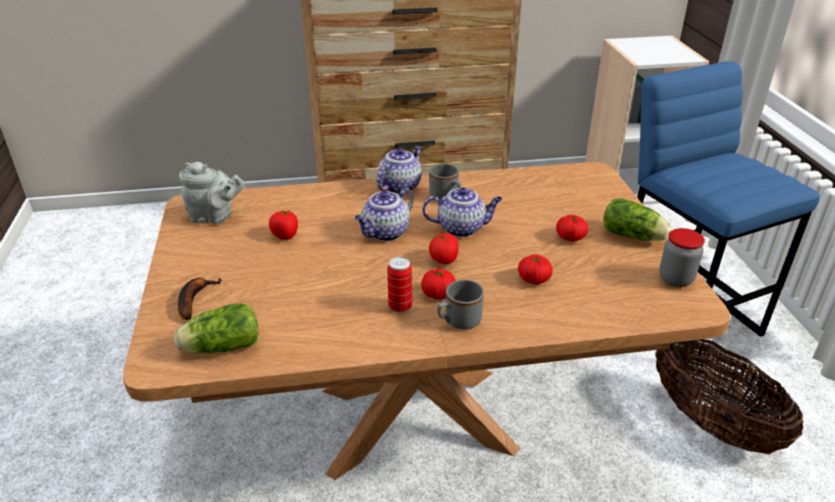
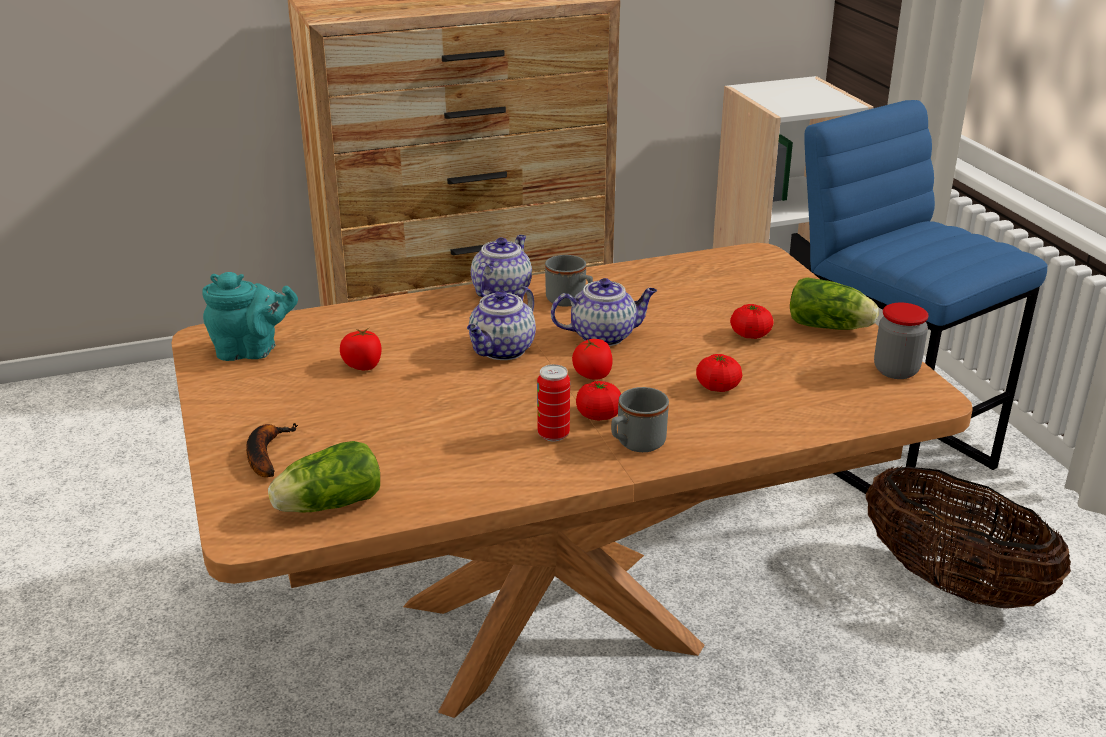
camera: 10 degrees left, 5 degrees down
grey teapot [179,162,245,224] -> turquoise teapot [202,272,298,361]

